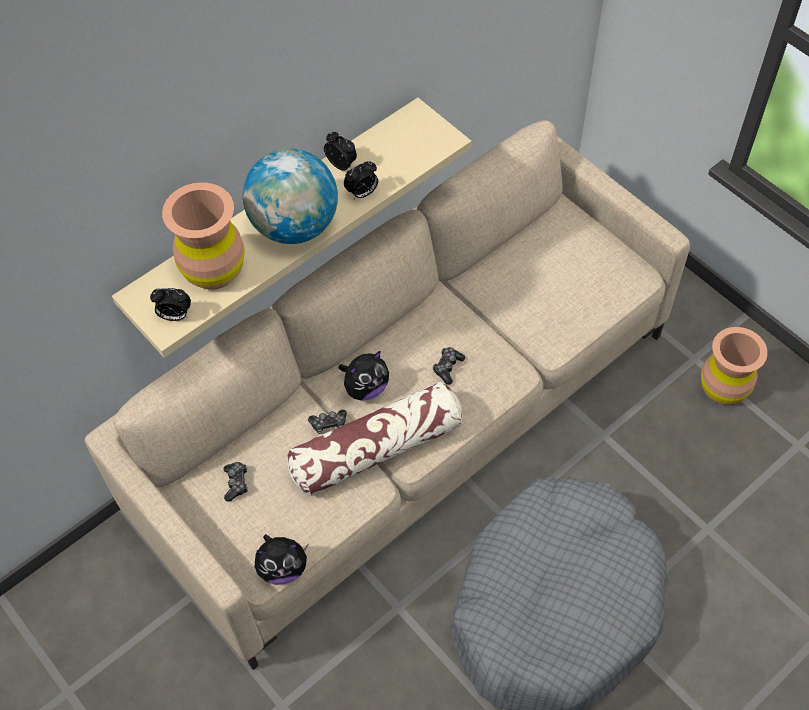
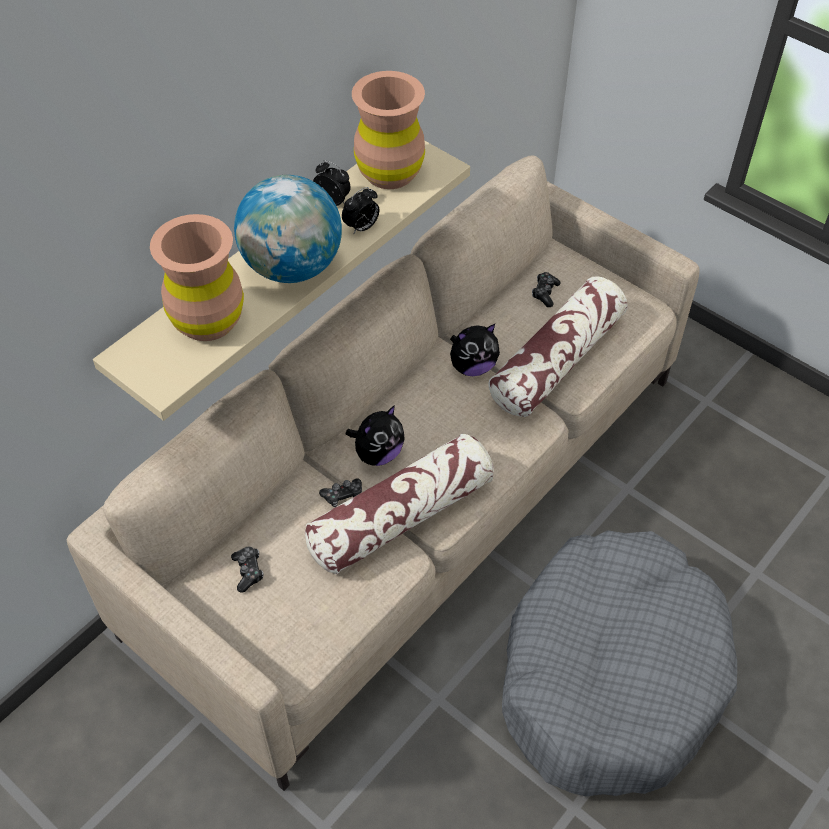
camera: 10 degrees left, 5 degrees down
alarm clock [150,288,191,321] -> none
plush toy [255,534,309,585] -> plush toy moved to [450,324,500,376]
game controller [433,347,465,385] -> game controller moved to [532,272,561,307]
brown vase [701,327,768,405] -> brown vase moved to [352,71,425,189]
none -> pillow [488,276,628,417]

